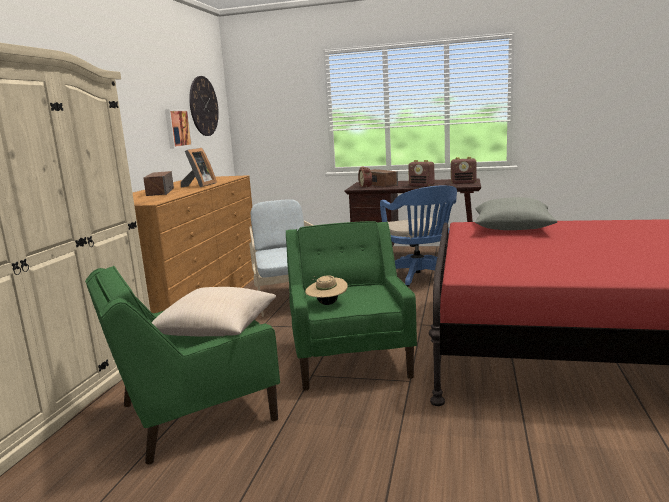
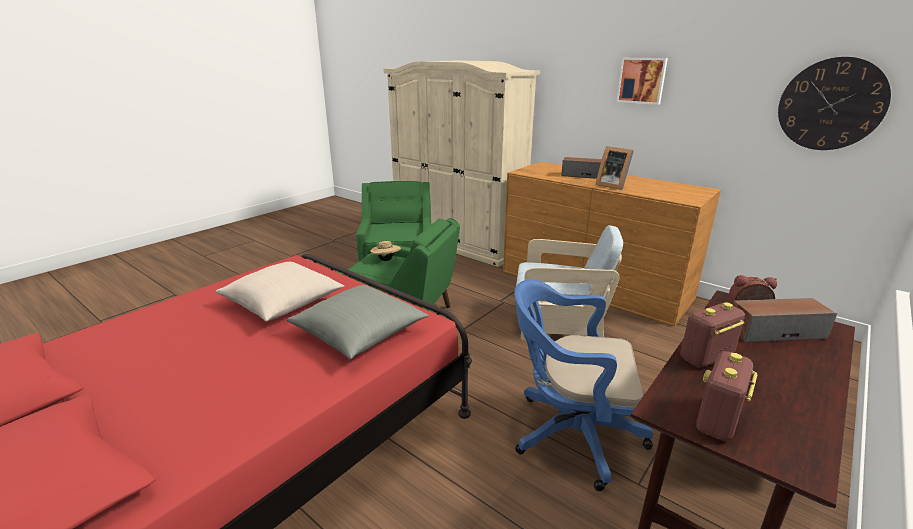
camera: 115 degrees right, 10 degrees up
beige pillow [152,287,276,336] -> beige pillow moved to [216,262,344,322]
picture [165,109,193,149] -> picture moved to [616,58,668,105]

